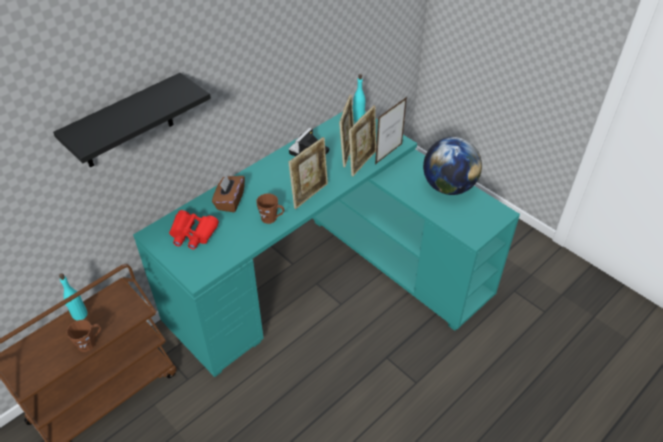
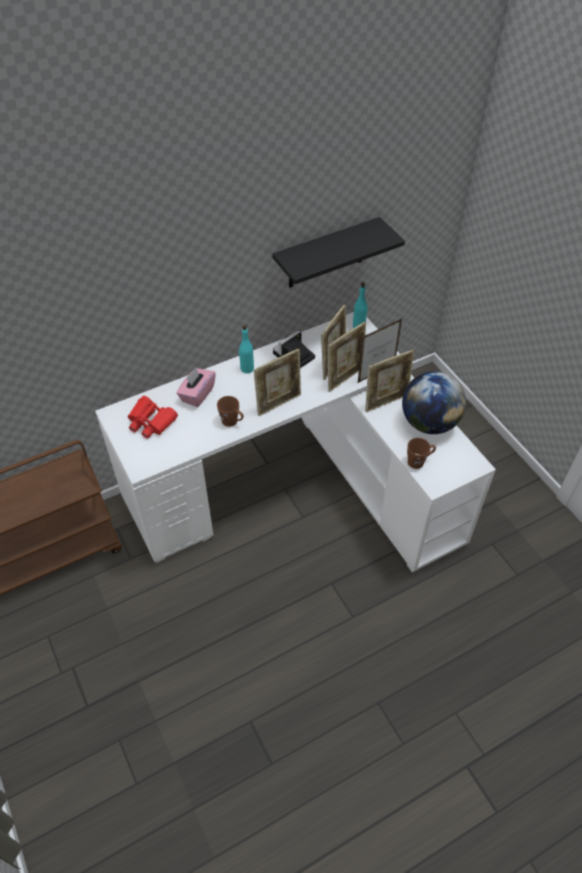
camera: 15 degrees right, 5 degrees up
black shelf [53,73,211,168] -> black shelf moved to [272,217,405,288]
turquoise bottle [59,273,88,321] -> turquoise bottle moved to [239,324,254,373]
brown mug [66,320,101,352] -> brown mug moved to [407,438,436,469]
turquoise desk [133,106,520,377] -> white desk [95,312,496,572]
brown tissue box [212,174,245,212] -> pink tissue box [176,368,216,407]
none -> picture frame [365,350,414,412]

